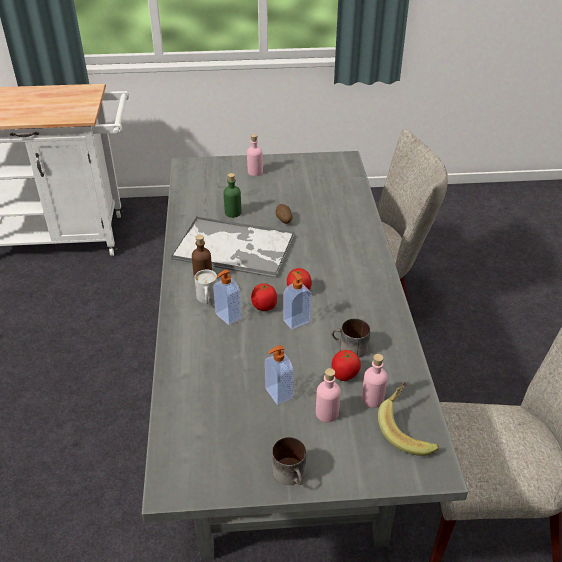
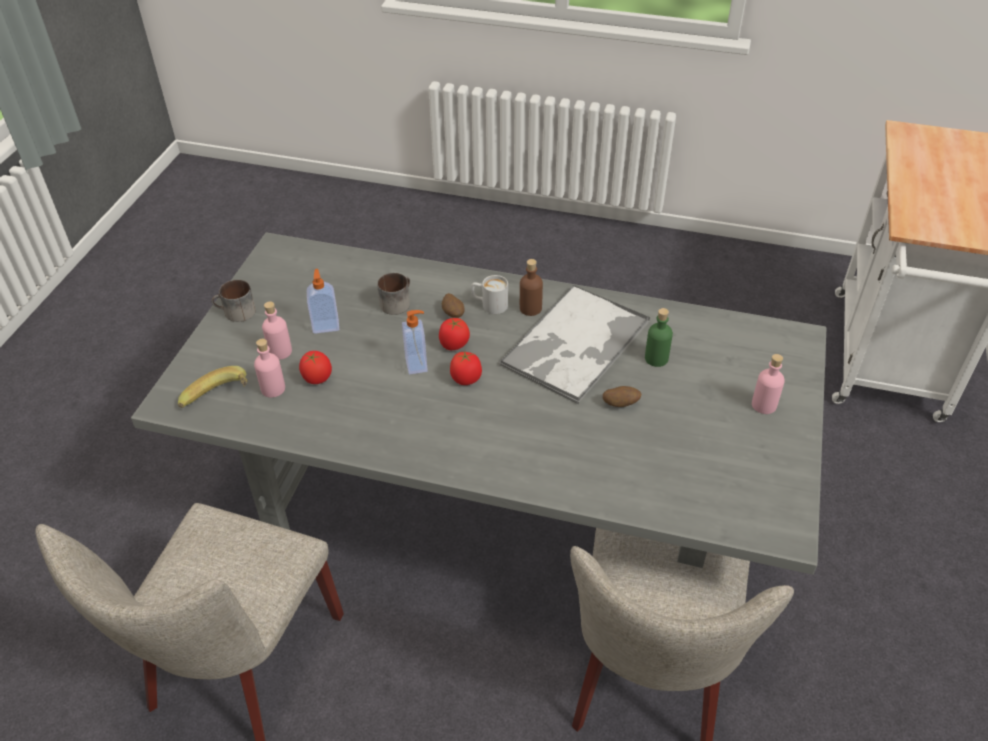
camera: 110 degrees right, 5 degrees up
soap dispenser [213,269,242,325] -> potato [442,293,465,318]
mug [332,318,371,358] -> mug moved to [377,273,410,315]

